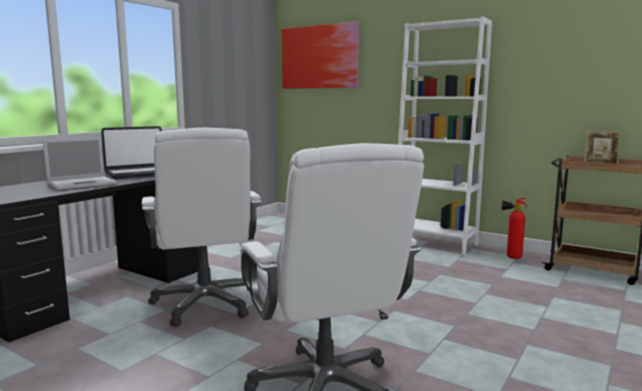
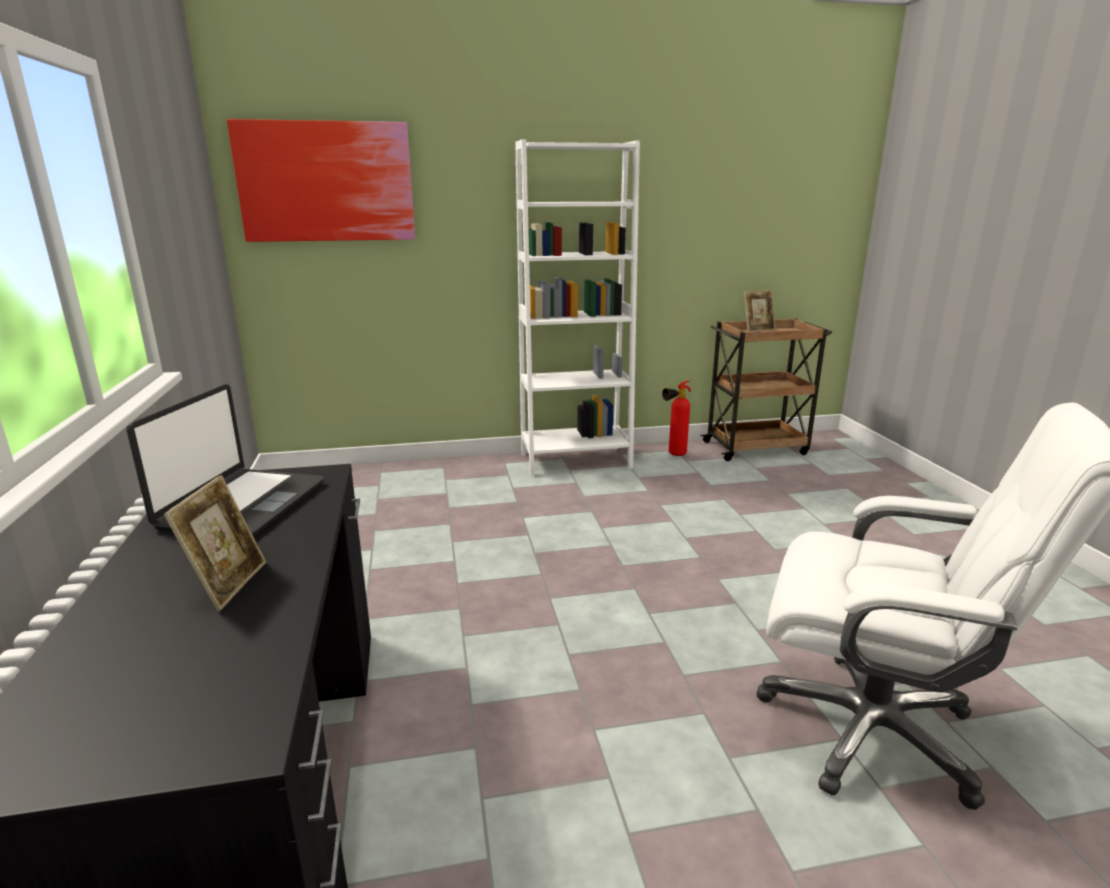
camera: 45 degrees left, 10 degrees up
laptop [43,137,117,190] -> picture frame [164,475,266,611]
white office chair [142,128,262,327] -> none

